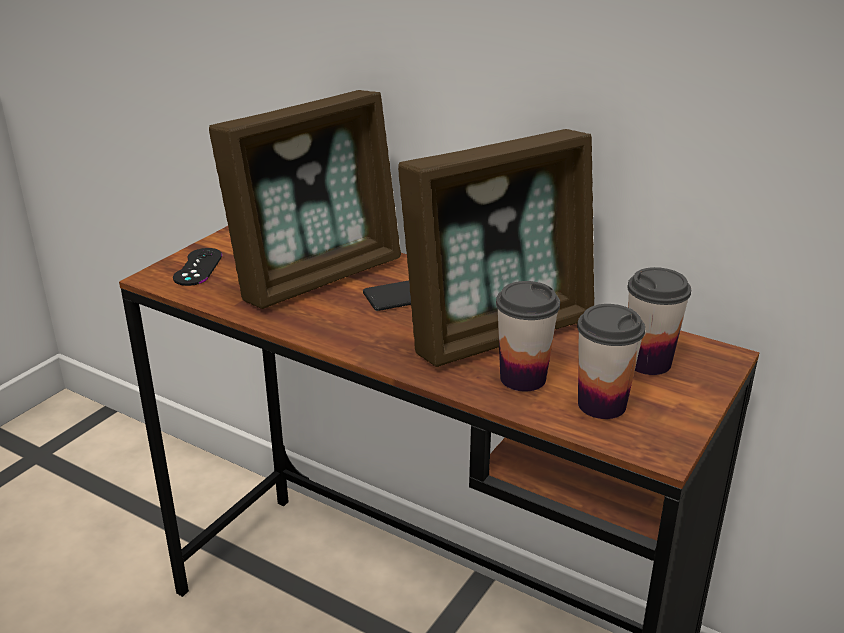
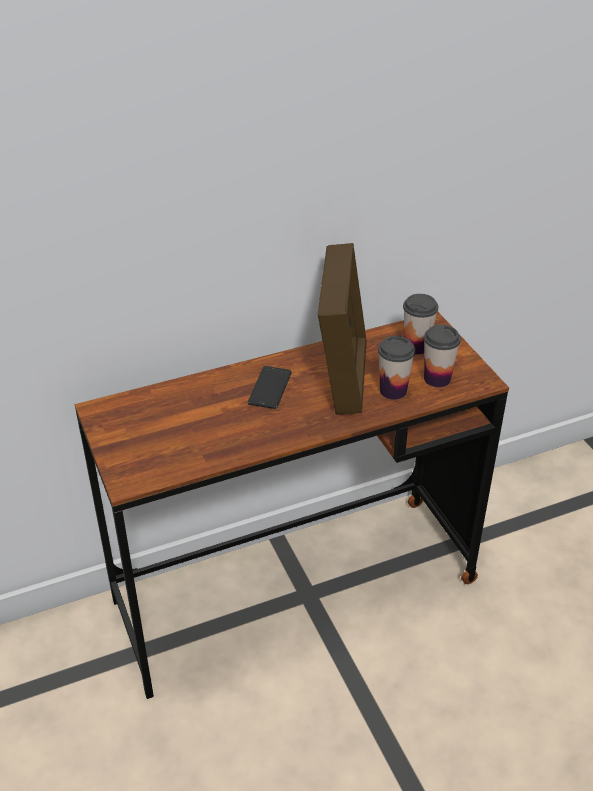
camera: 55 degrees left, 10 degrees up
black game controller [173,248,222,286] -> none
picture frame [209,90,401,309] -> none

